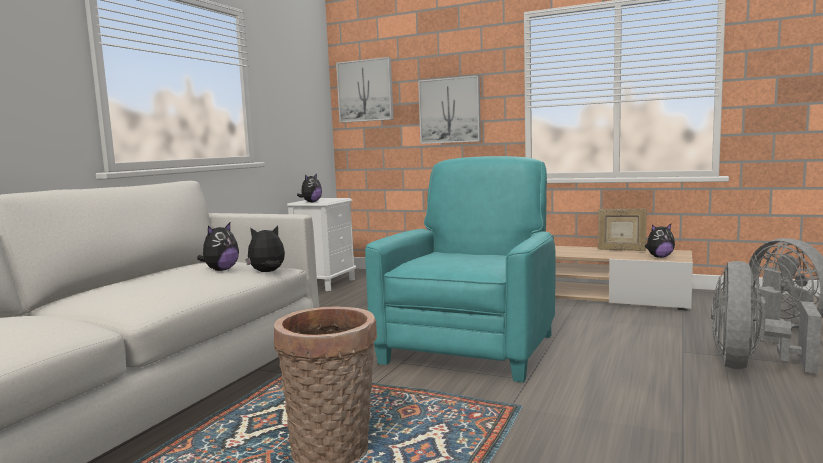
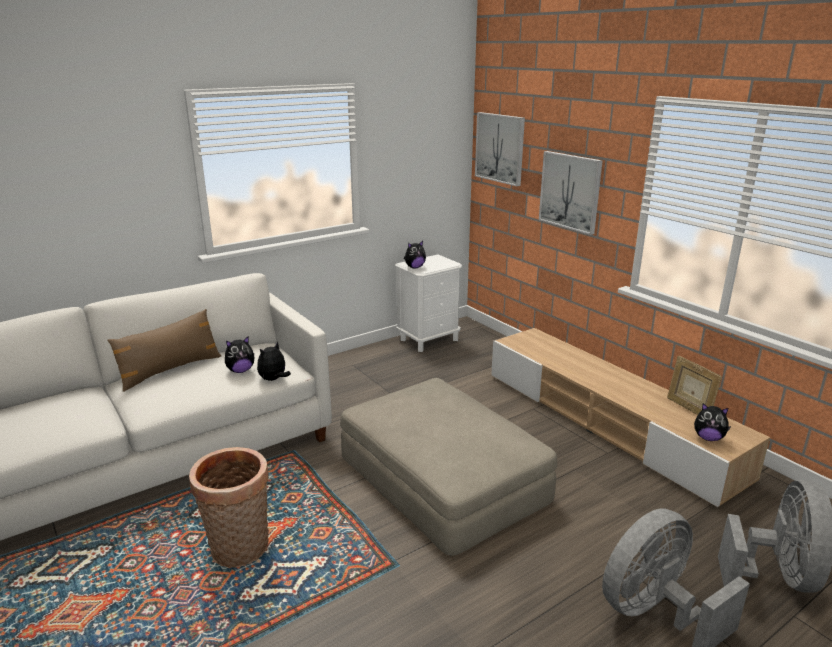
camera: 30 degrees right, 15 degrees up
plush toy [245,226,285,272] -> plush toy turned 60 degrees counterclockwise [257,342,291,381]
turquoise armchair [365,156,556,382] -> beige ottoman [340,378,557,556]
none -> brown pillow [108,309,221,392]

